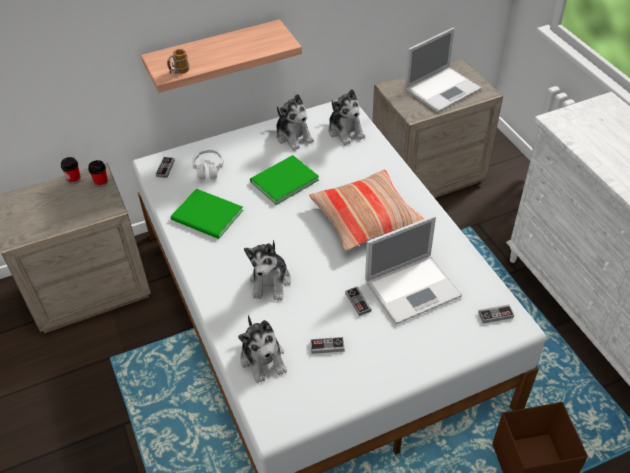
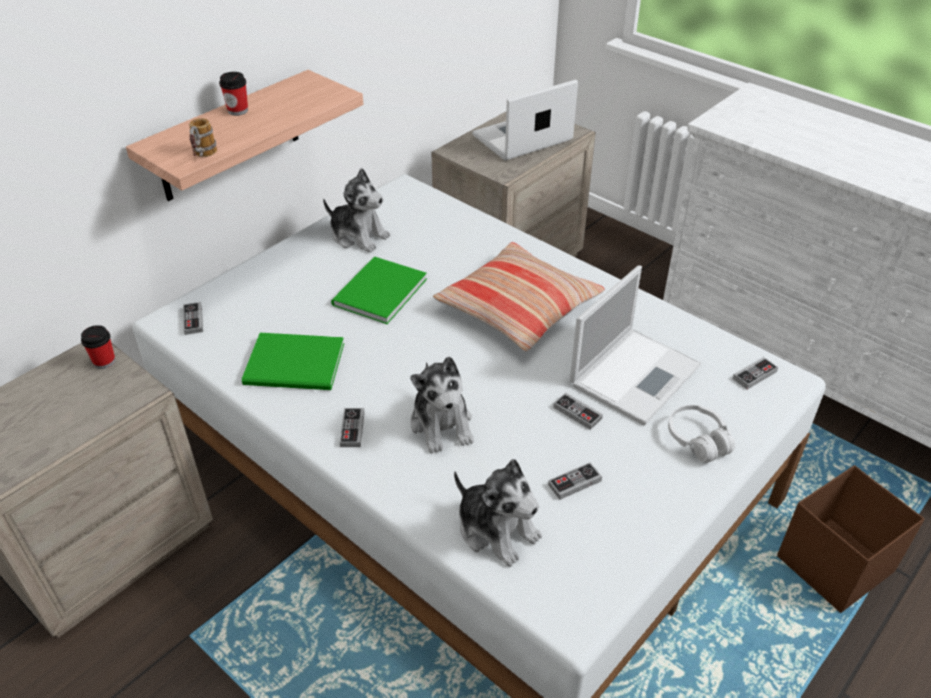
camera: 25 degrees left, 5 degrees down
cup [61,157,81,184] -> cup moved to [219,72,248,116]
white headphones [192,150,224,179] -> white headphones moved to [668,405,735,463]
plush toy [328,89,365,145] -> none
laptop [405,28,482,113] -> laptop turned 150 degrees counterclockwise [472,80,578,161]
none -> game controller [339,408,365,447]

